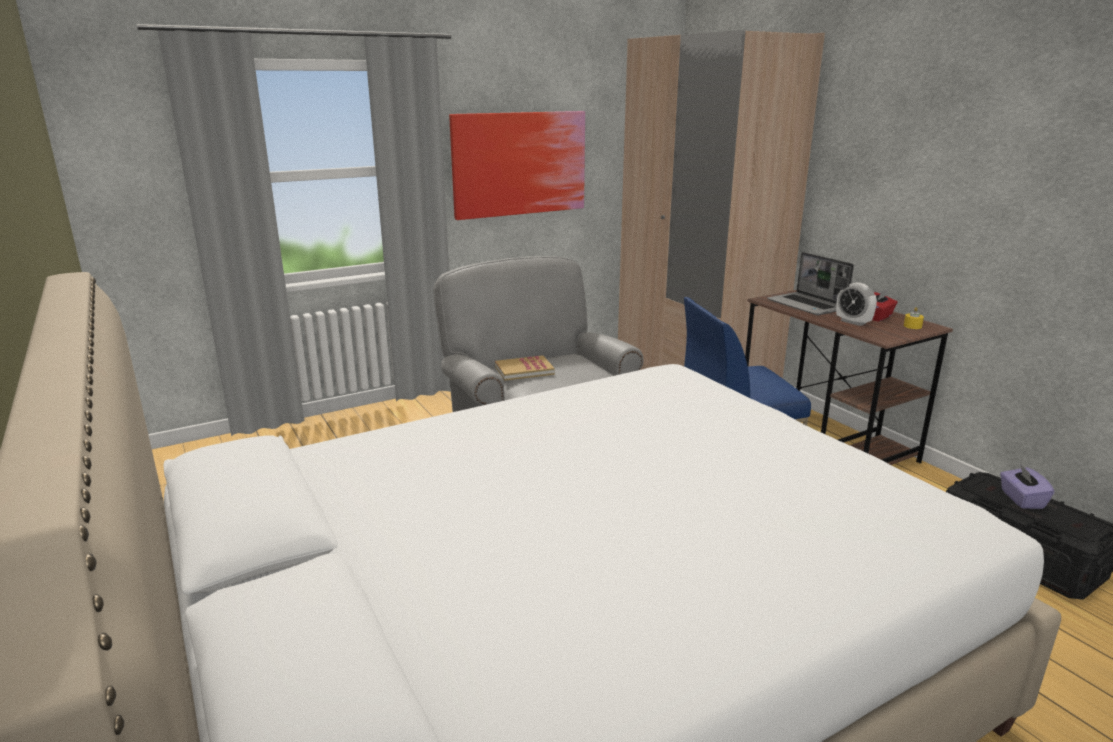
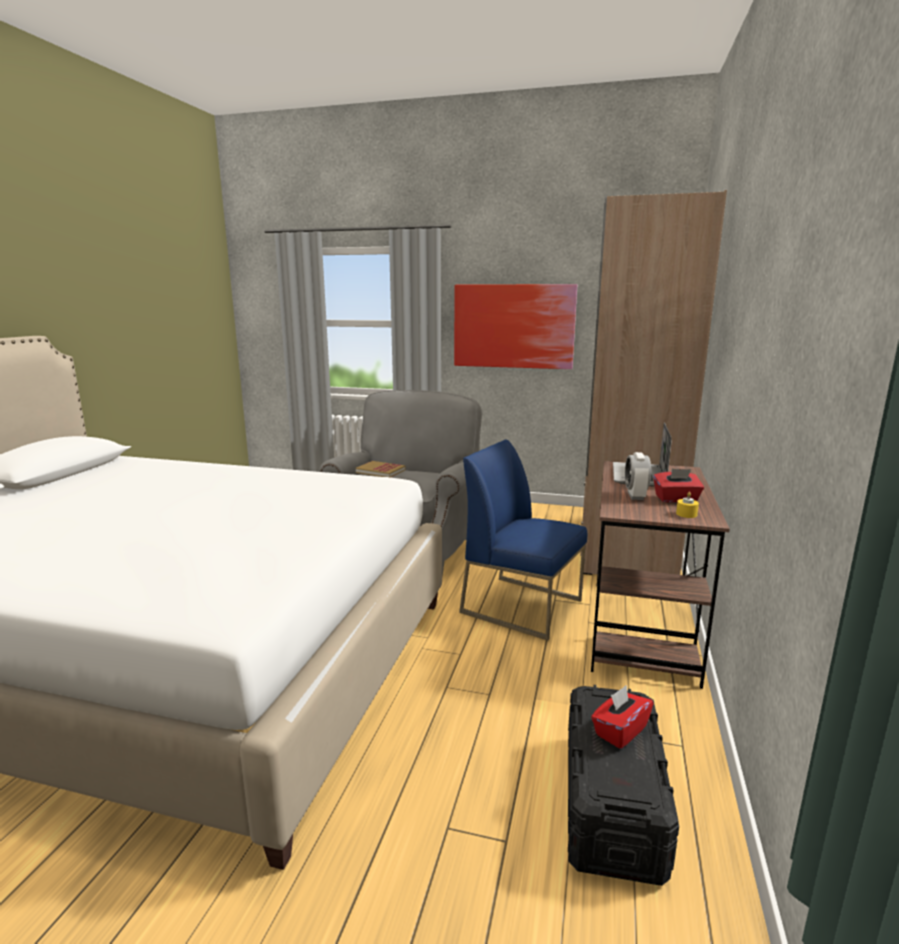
camera: 45 degrees right, 5 degrees down
purple tissue box [1000,463,1055,509] -> red tissue box [591,686,653,749]

